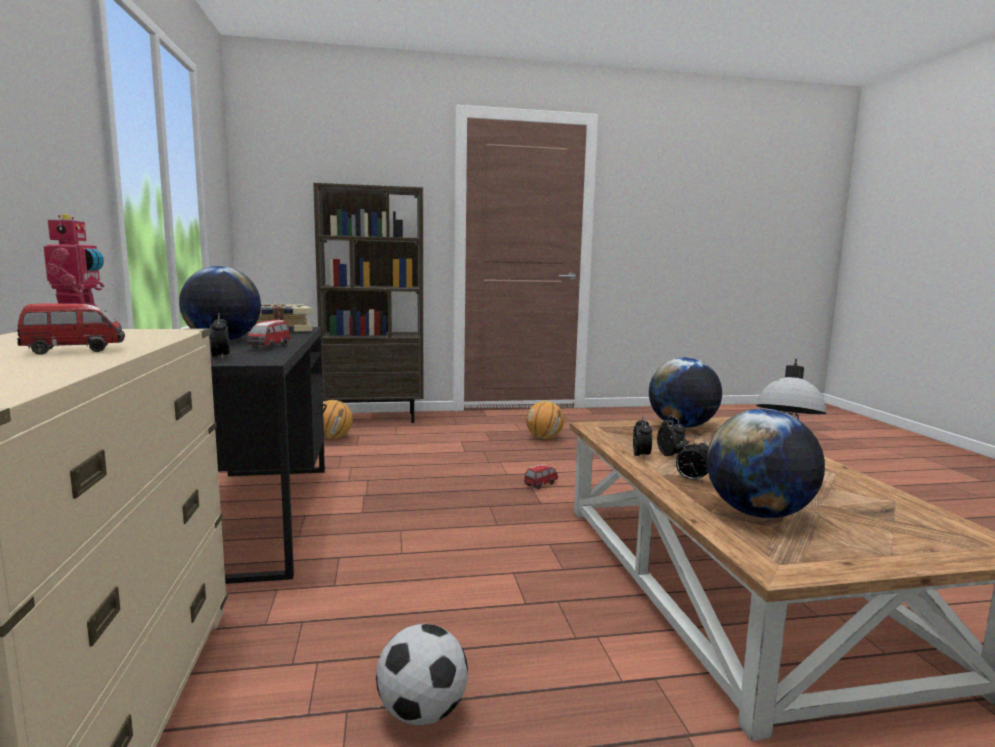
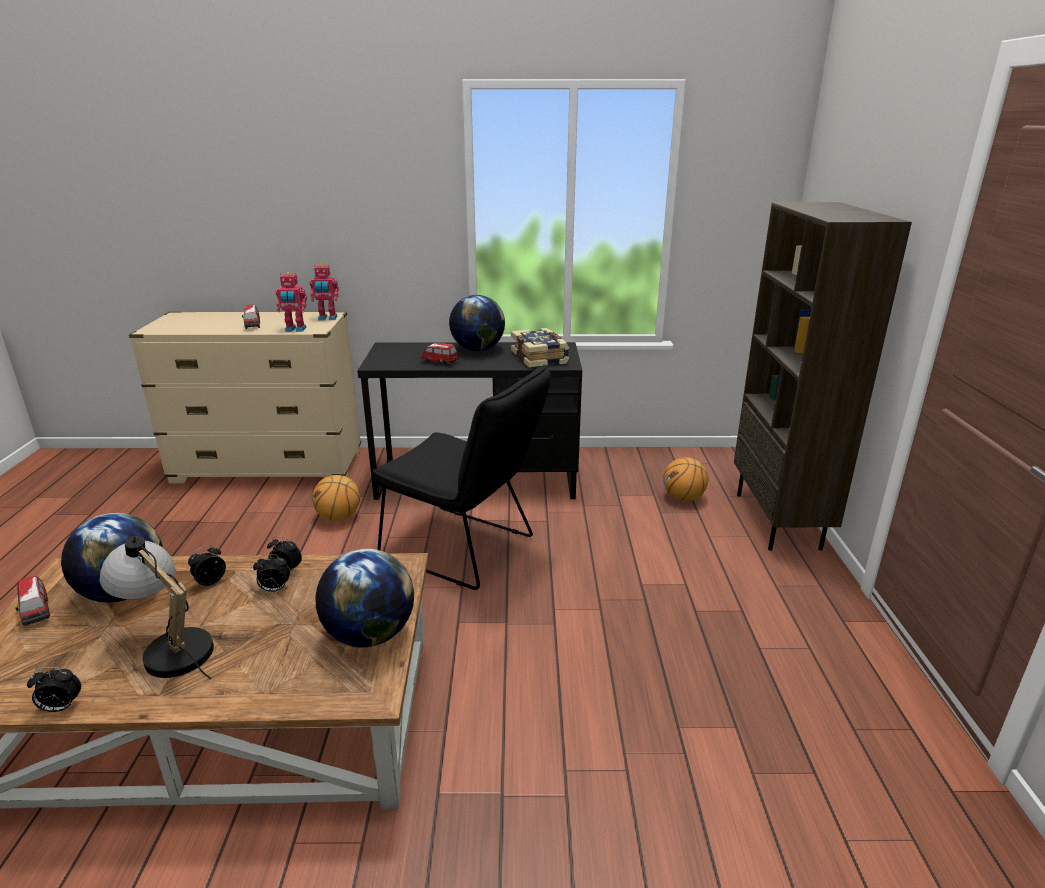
camera: 100 degrees right, 15 degrees up
alarm clock [210,314,230,359] -> alarm clock moved to [27,667,81,712]
football [376,624,468,725] -> none
toy car [524,464,558,490] -> toy car moved to [15,576,50,626]
basketball [526,401,565,439] -> basketball moved to [312,475,360,521]
none -> toy robot [275,272,307,332]
none -> black chair [373,365,551,590]

